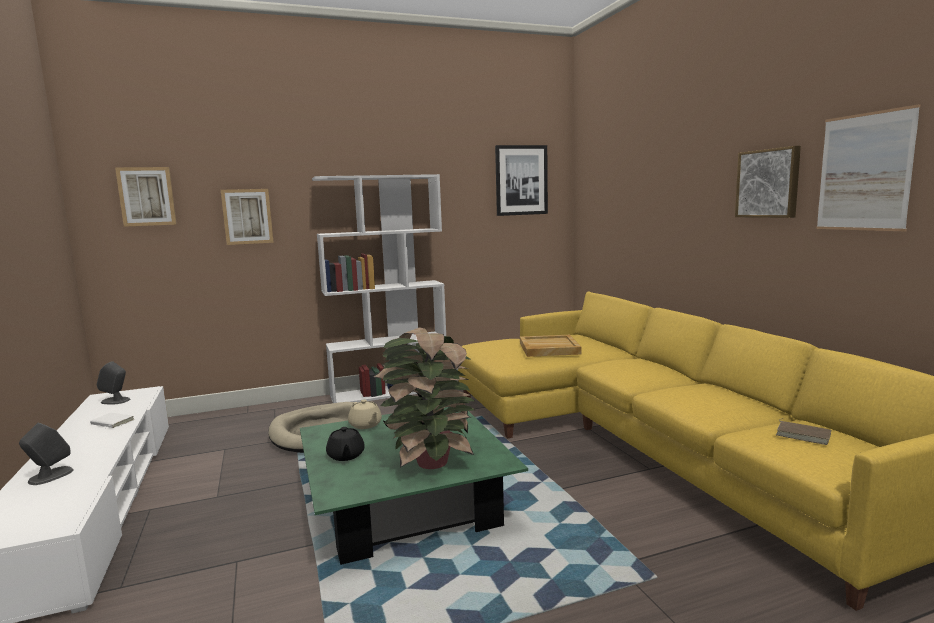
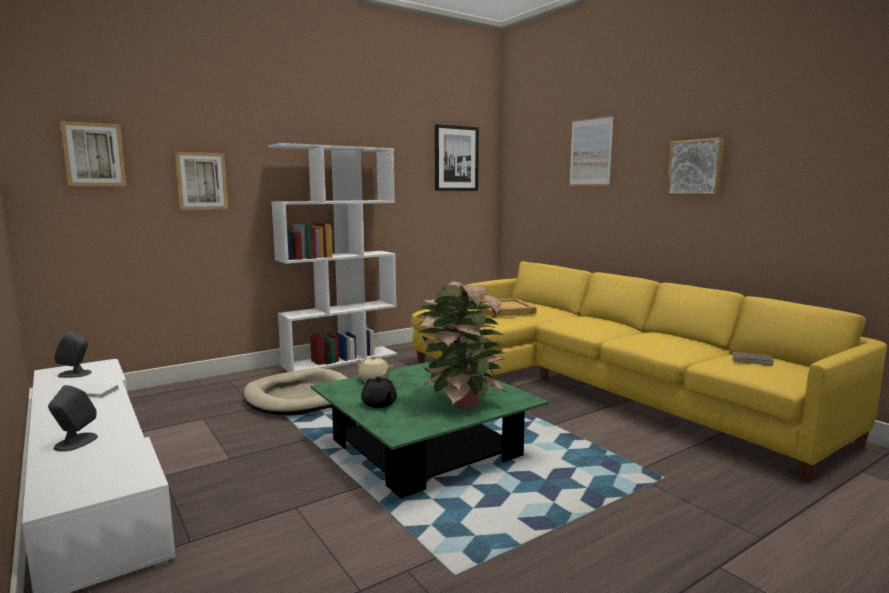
camera: 15 degrees left, 0 degrees up
picture [816,104,921,231] -> picture moved to [569,115,614,186]

